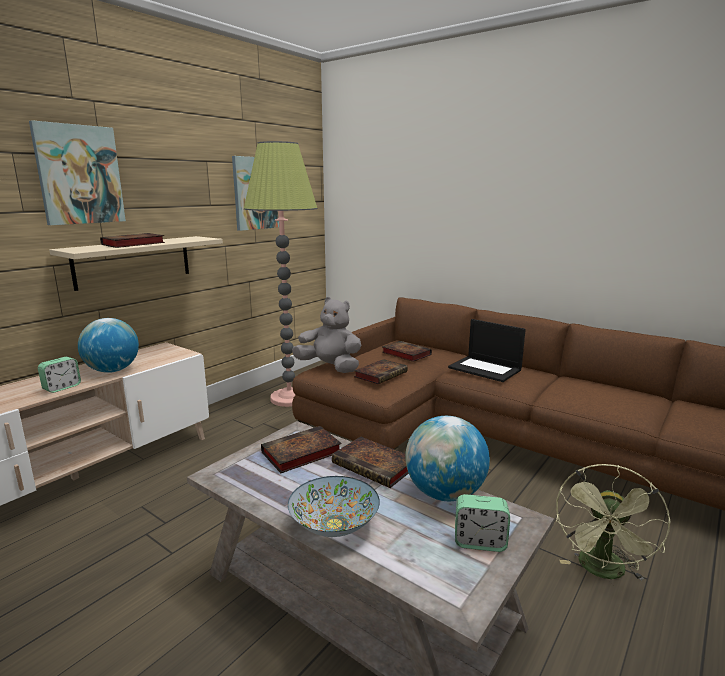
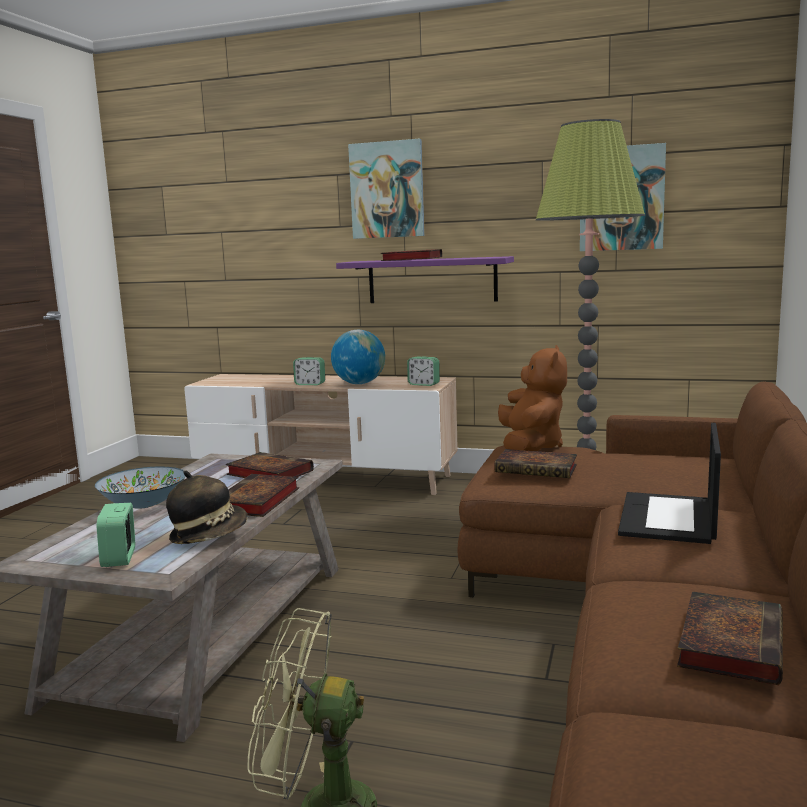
camera: 70 degrees right, 5 degrees down
beige shelf [49,236,223,291] -> purple shelf [336,256,514,303]
grey plush toy [292,297,362,373] -> brown plush toy [498,345,567,451]
book [382,341,432,362] -> book moved to [677,591,783,685]
globe [405,416,490,501] -> hat [166,471,248,544]
none -> alarm clock [407,357,440,386]

